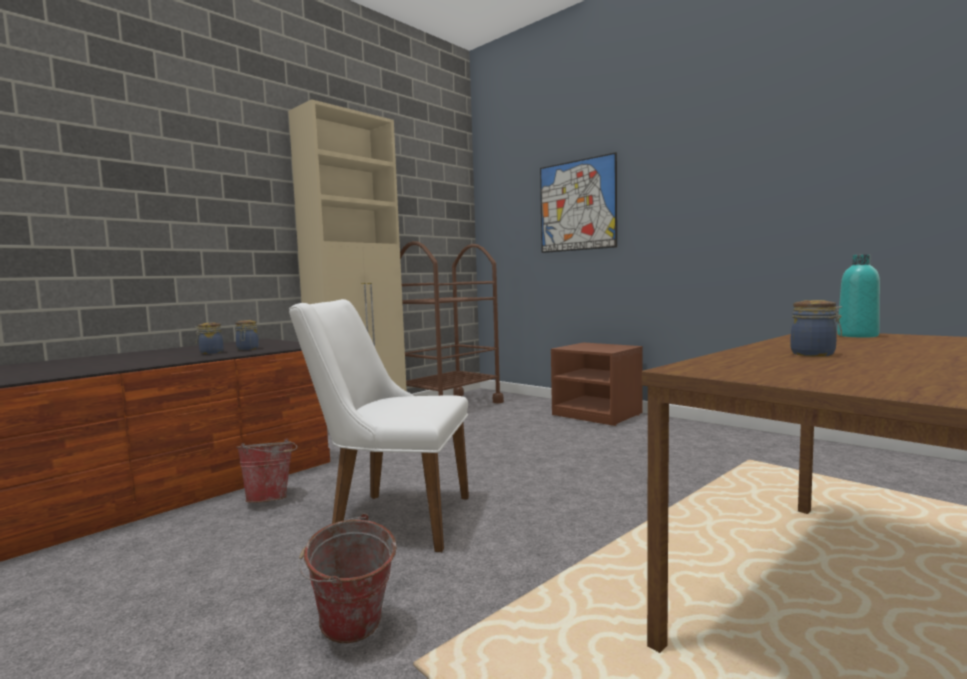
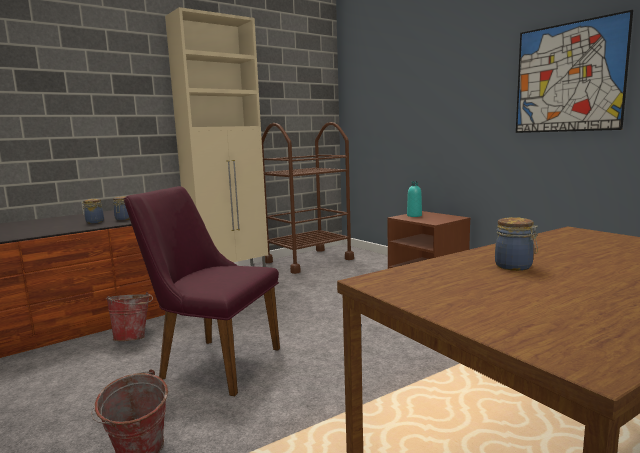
camera: 10 degrees right, 5 degrees up
white chair [289,299,469,552] -> purple chair [124,186,280,396]
picture [540,152,617,253] -> picture moved to [516,10,633,133]
turquoise bottle [837,254,880,338] -> turquoise bottle moved to [407,181,422,217]

